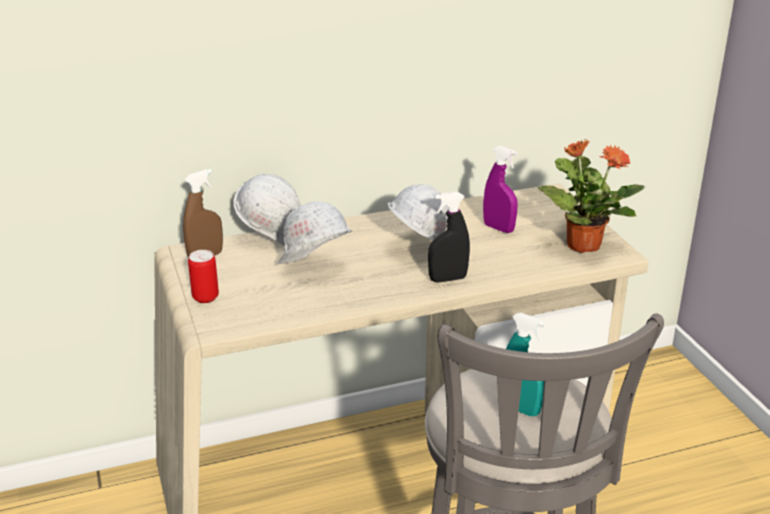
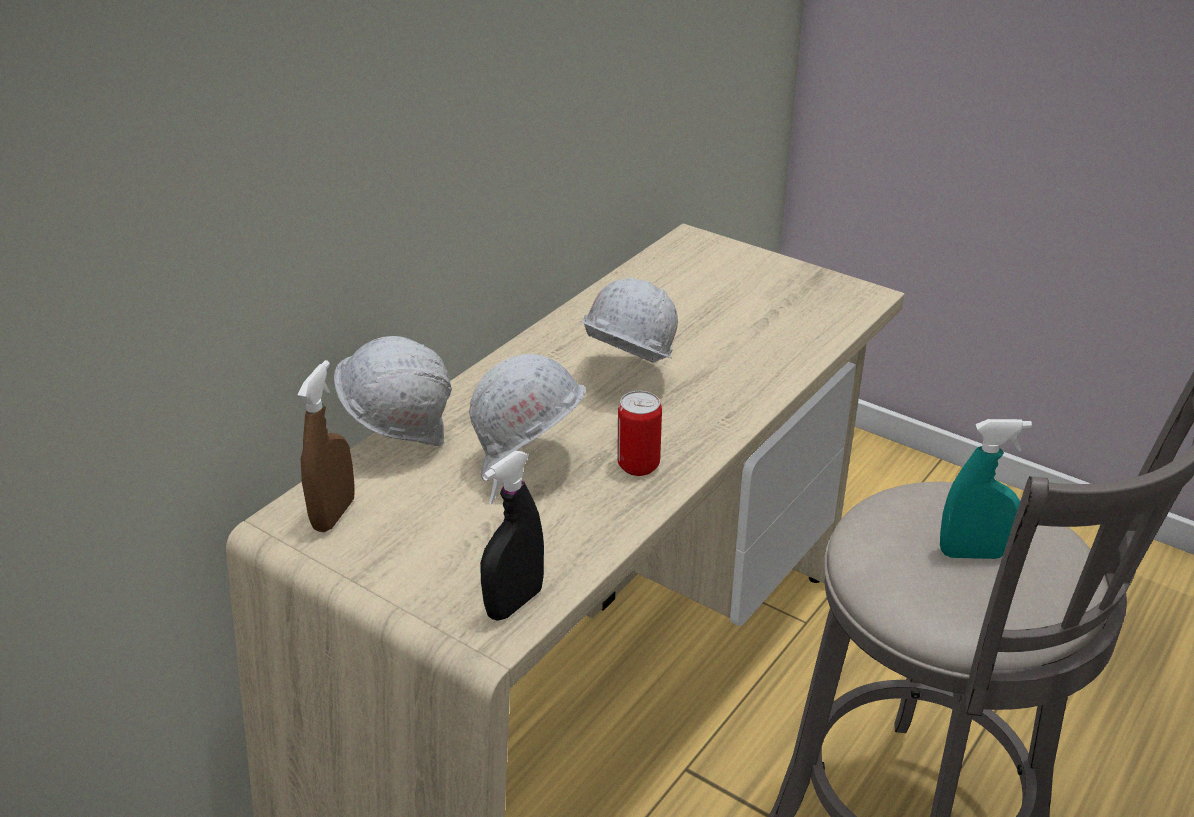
camera: 35 degrees left, 5 degrees up
can [188,250,219,303] -> can moved to [617,391,662,476]
black spray bottle [428,192,470,282] -> black spray bottle moved to [480,451,544,621]
purple spray bottle [483,146,518,233] -> none
potted plant [538,139,645,253] -> none

